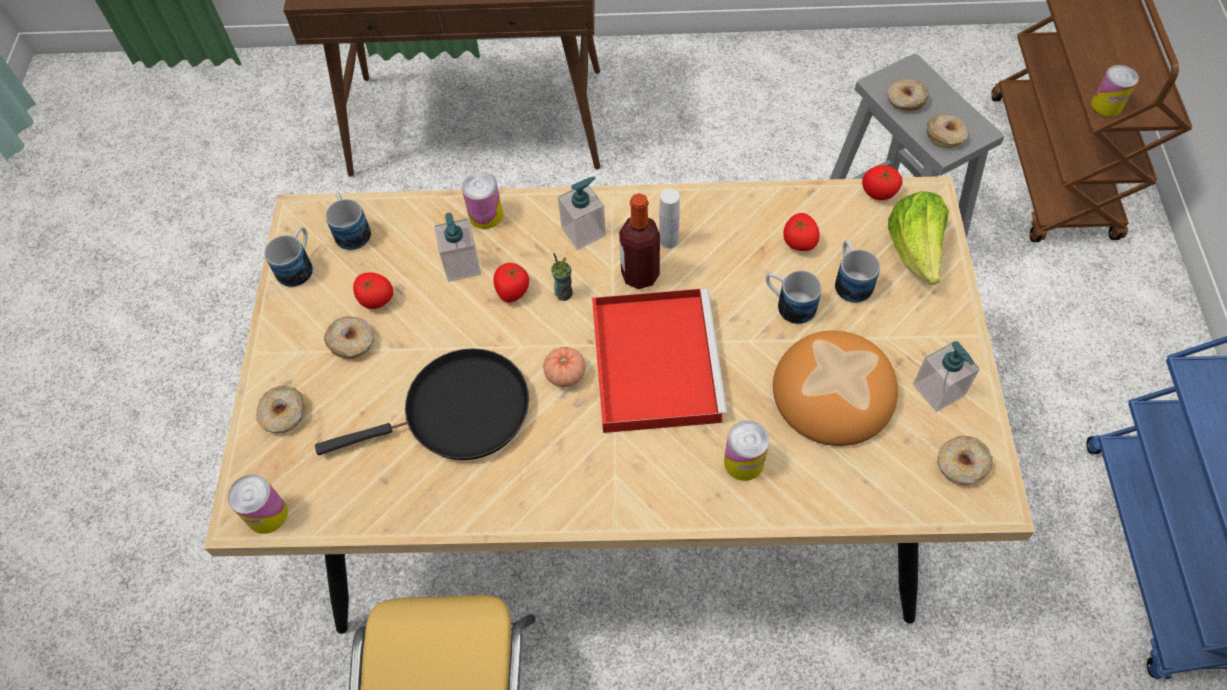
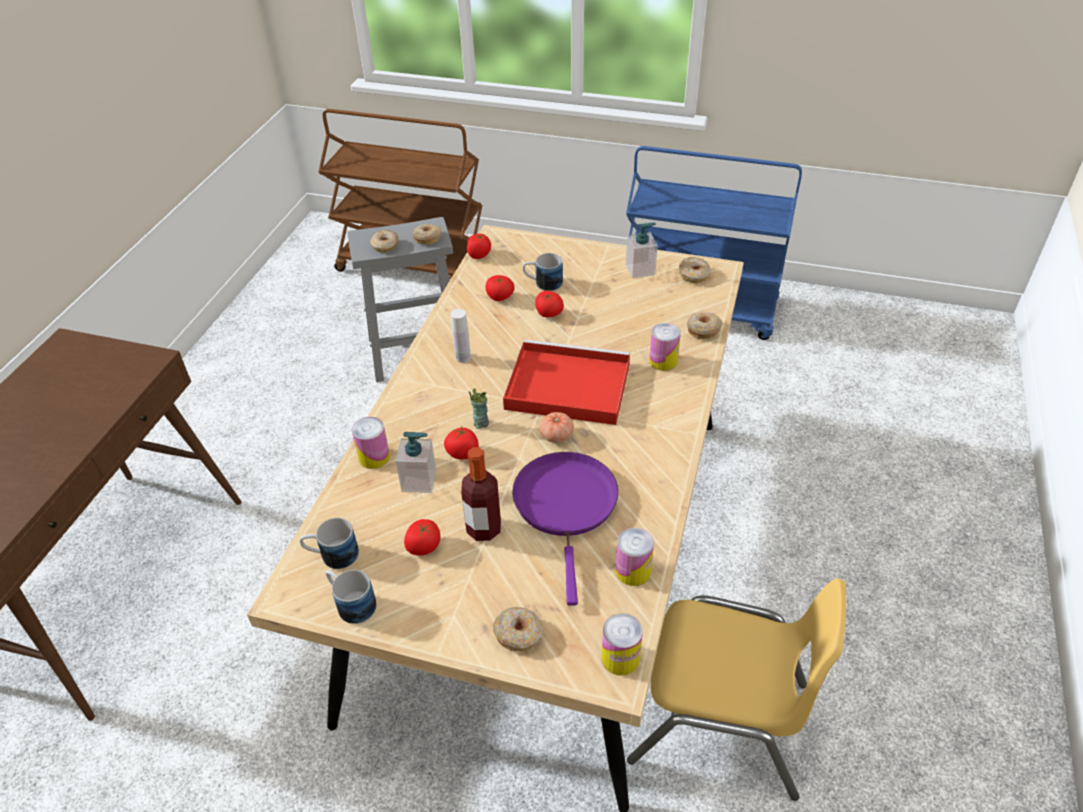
camera: 75 degrees left, 15 degrees down
black frying pan [315,348,529,460] -> purple frying pan [512,452,618,606]
donut [324,316,374,359] -> donut moved to [687,312,722,339]
soap dispenser [558,177,606,250] -> none
bottle [619,193,660,289] -> bottle moved to [461,447,501,541]
mug [766,270,822,324] -> tomato [535,291,564,317]
bread [773,331,898,446] -> none
lettuce [888,191,949,285] -> none
can [1091,65,1139,117] -> can moved to [615,528,654,586]

